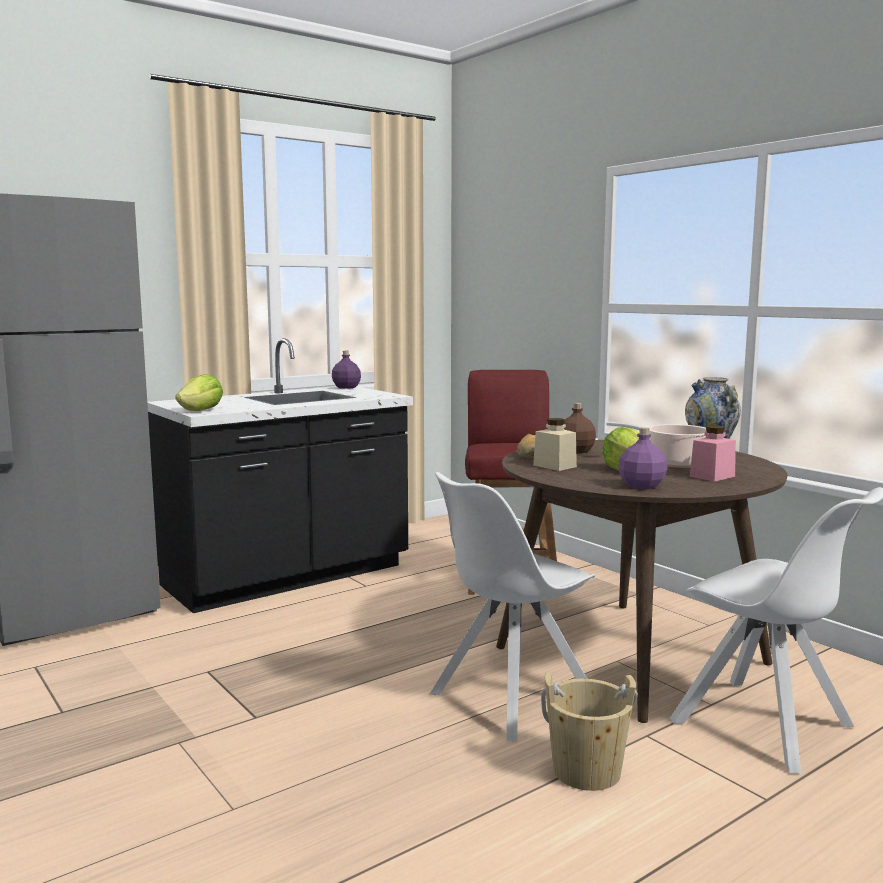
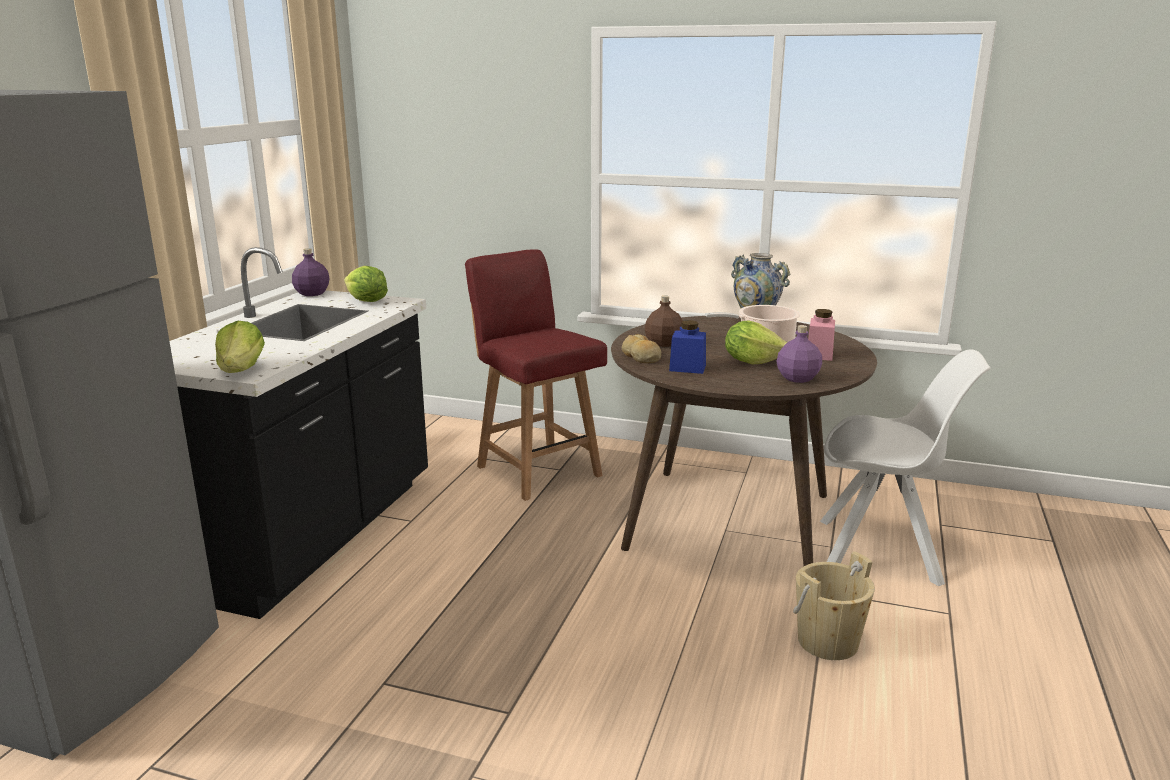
camera: 35 degrees left, 10 degrees up
white chair [430,472,595,742] -> none
beige jar [533,418,577,471] -> blue jar [669,320,706,374]
none -> lettuce [344,266,388,302]

